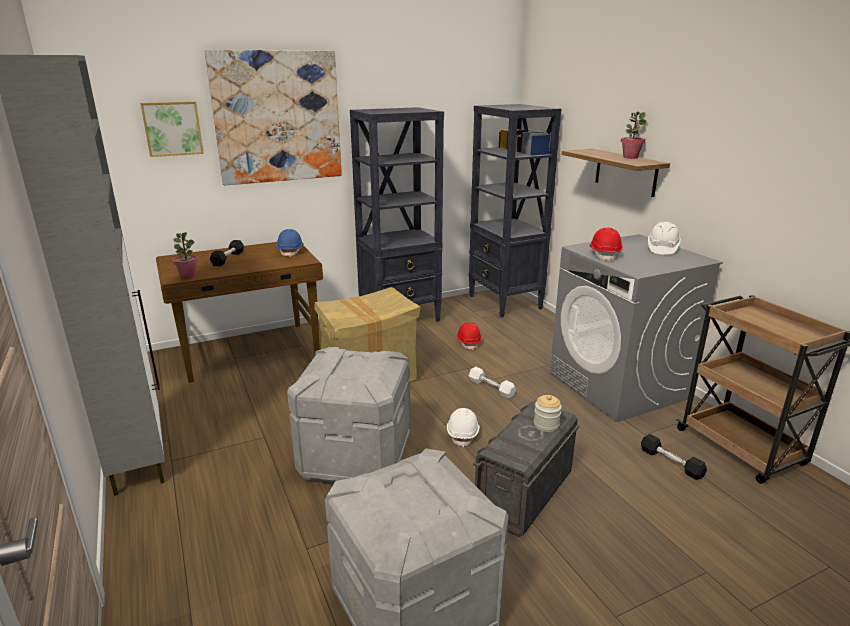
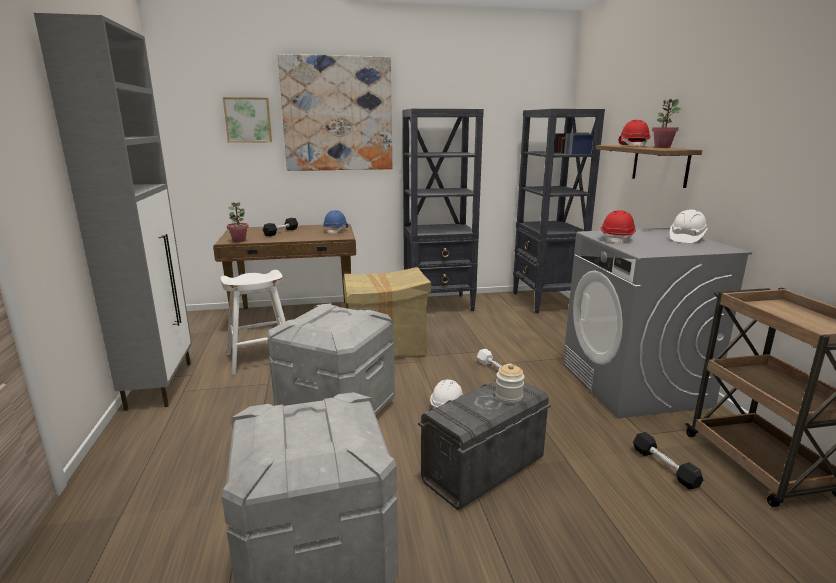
camera: 15 degrees right, 5 degrees down
red hard hat [457,323,482,350] -> red hard hat moved to [619,120,651,147]
none -> white stool [220,270,286,375]

